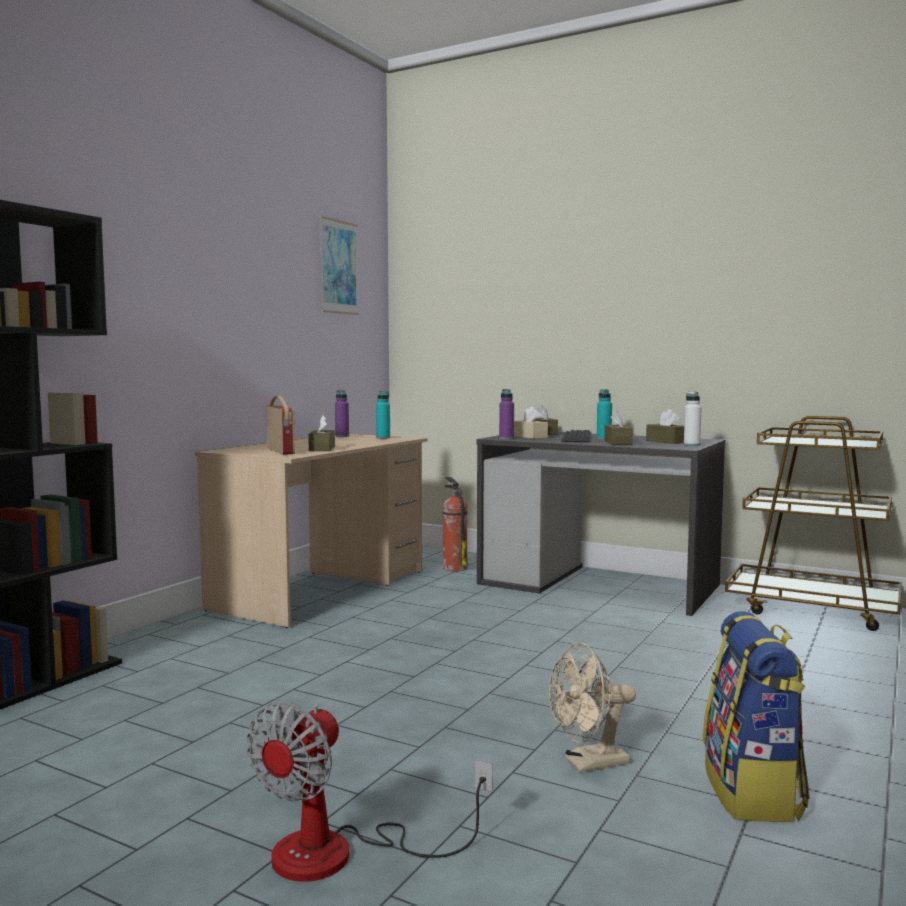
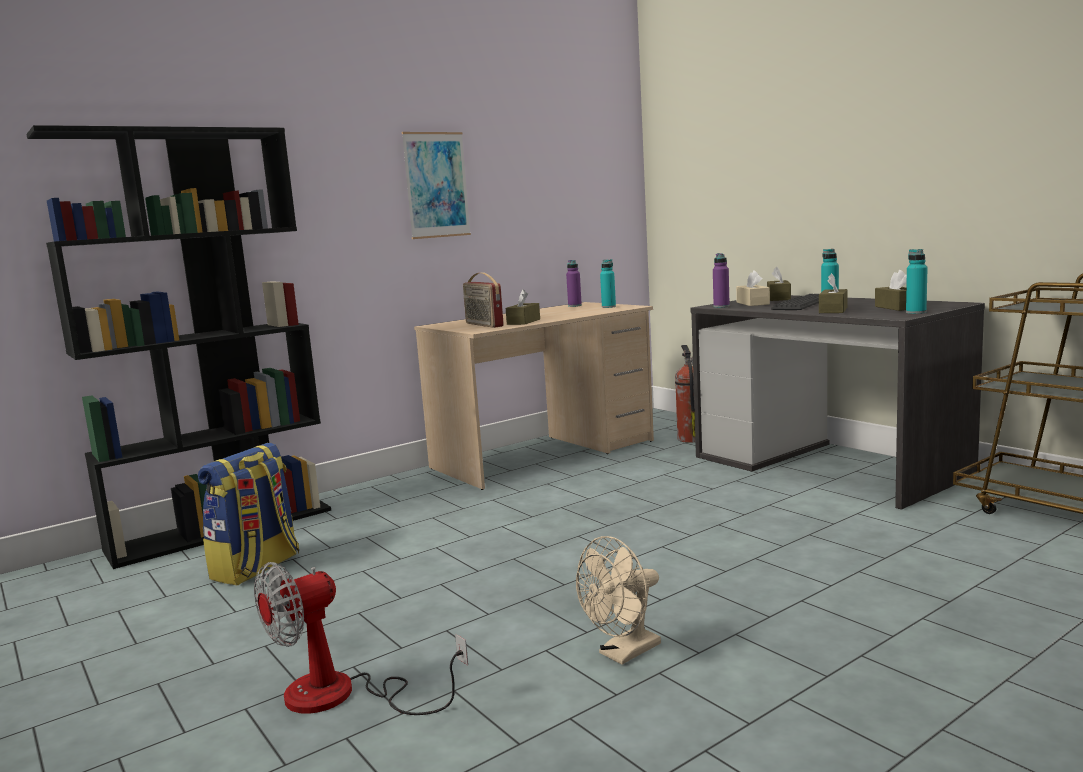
camera: 25 degrees right, 5 degrees up
radio [267,396,295,455] -> radio turned 150 degrees clockwise [463,272,504,328]
picture [319,216,359,315] -> picture moved to [402,132,471,239]
beige fan [549,642,636,772] -> beige fan turned 45 degrees counterclockwise [576,536,661,665]
white bottle [684,391,702,446] -> turquoise bottle [906,249,928,314]
backpack [703,611,810,822] -> backpack moved to [198,443,299,585]

